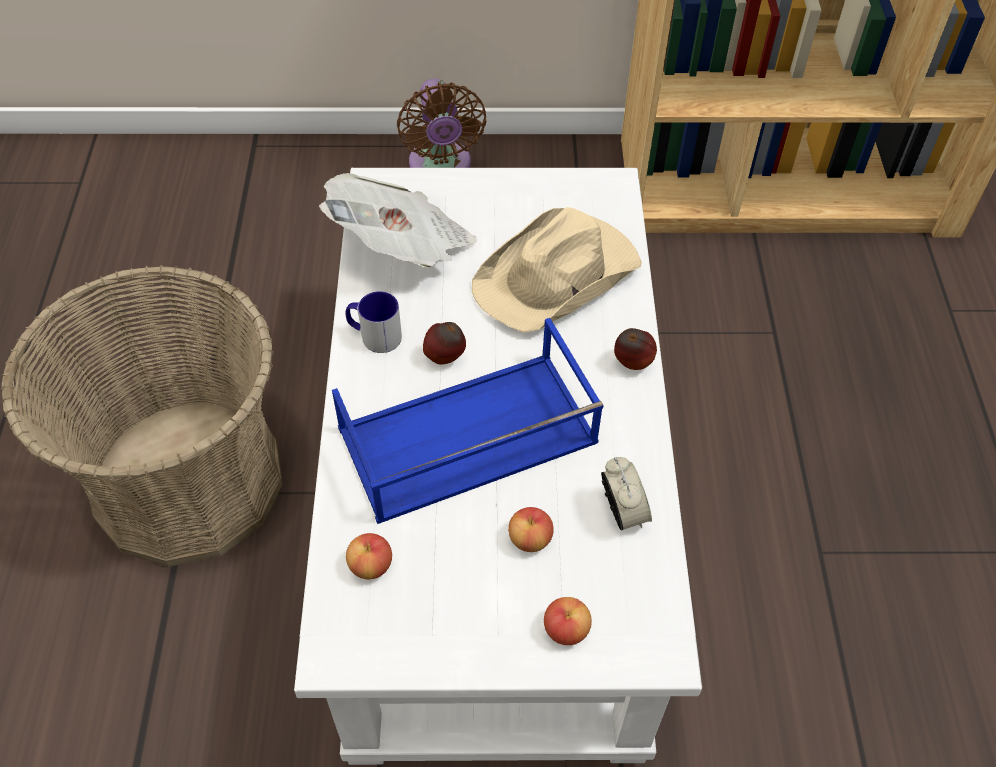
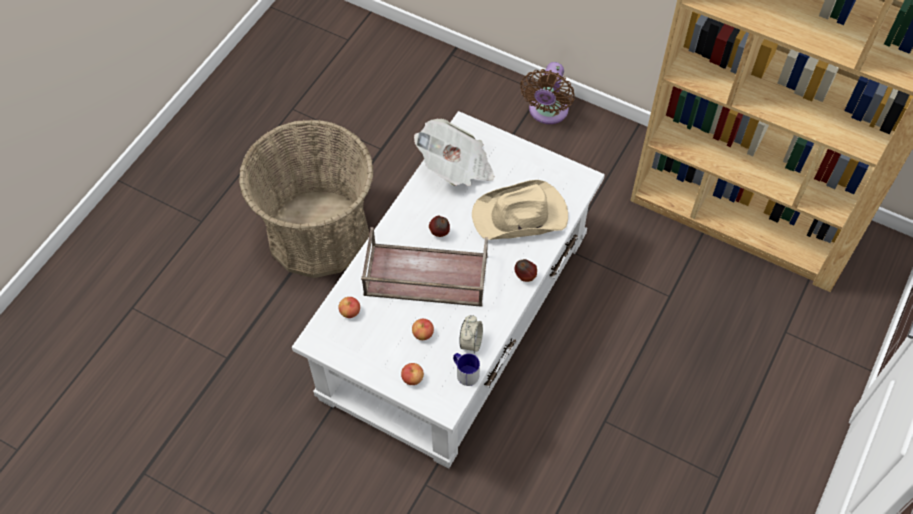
camera: 30 degrees right, 5 degrees up
blue tray [332,318,604,524] -> brown tray [361,227,488,307]
mug [345,291,402,353] -> mug moved to [453,353,480,386]

